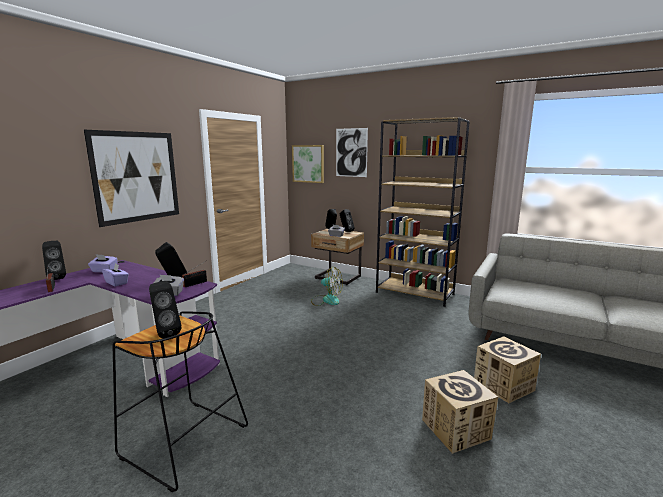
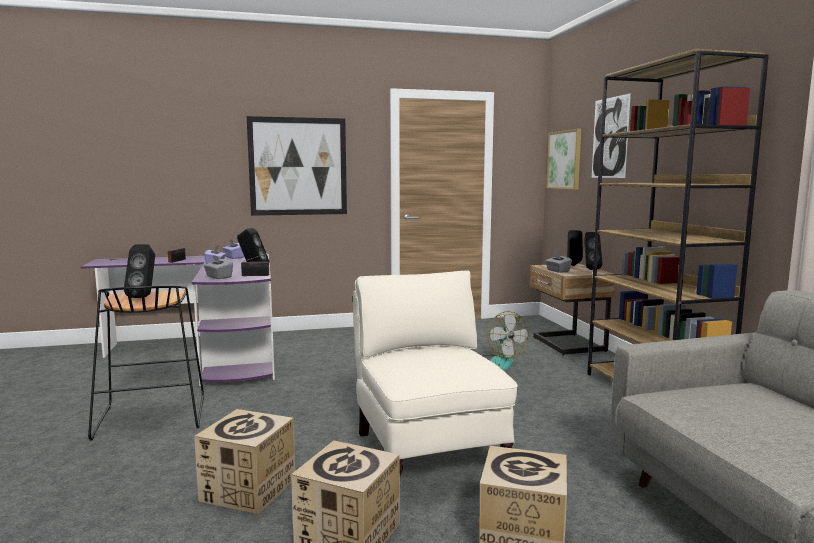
camera: 45 degrees right, 5 degrees down
black speaker [42,241,66,280] -> none
none -> cardboard box [194,409,295,514]
none -> beige armchair [353,271,518,476]

